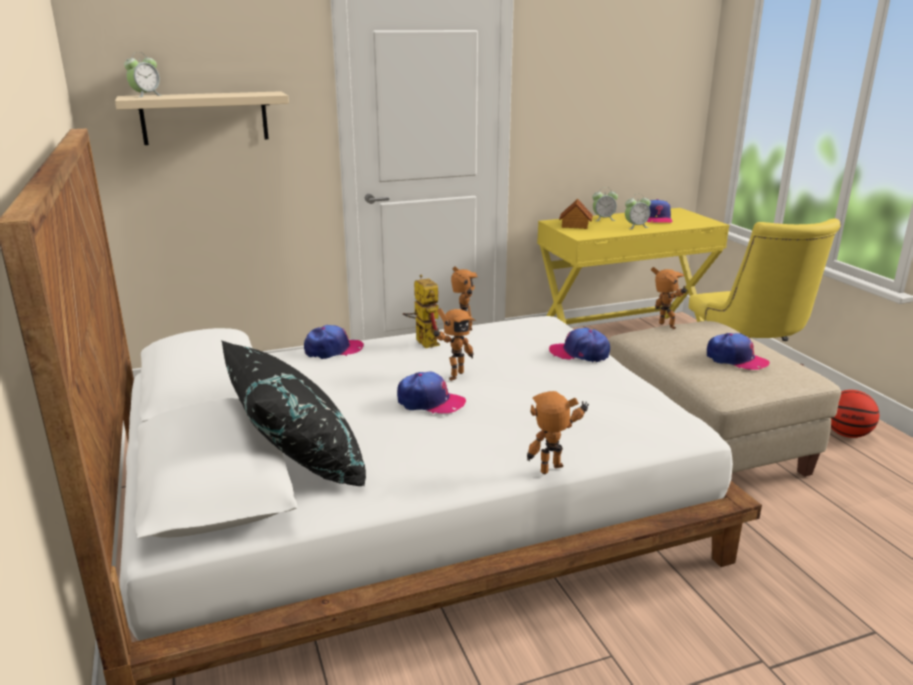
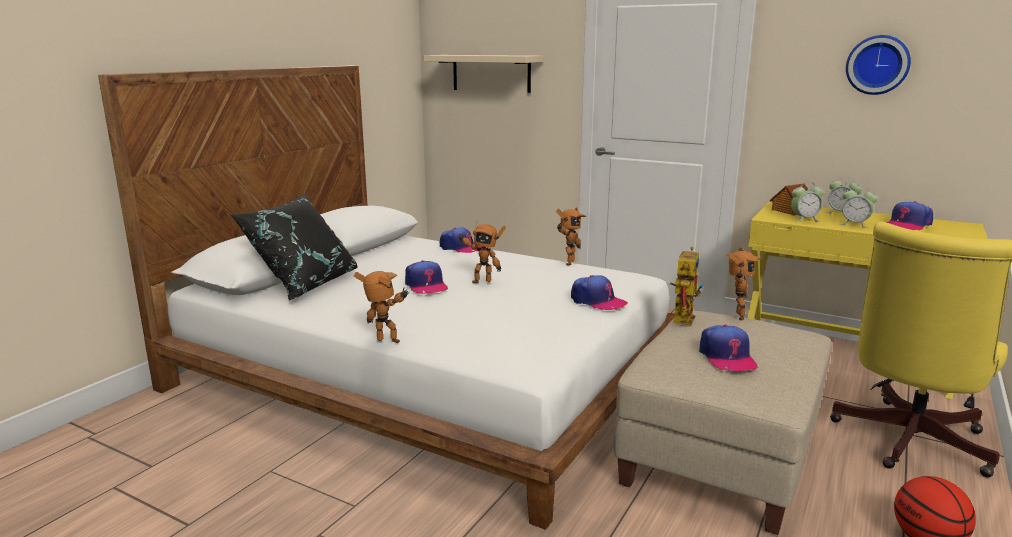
camera: 50 degrees right, 5 degrees down
alarm clock [124,52,162,97] -> alarm clock moved to [791,182,824,222]
toy robot [403,275,440,348] -> toy robot moved to [670,247,704,325]
cap [549,328,610,362] -> cap turned 150 degrees clockwise [571,275,628,310]
none -> wall clock [846,35,911,95]

